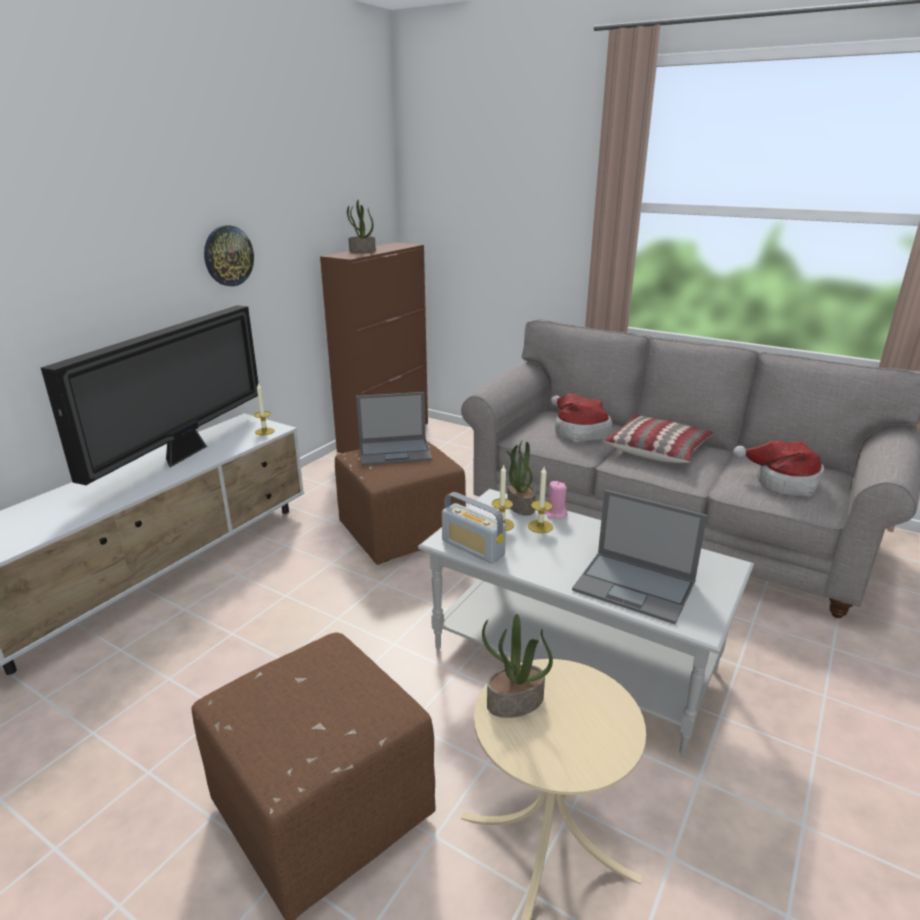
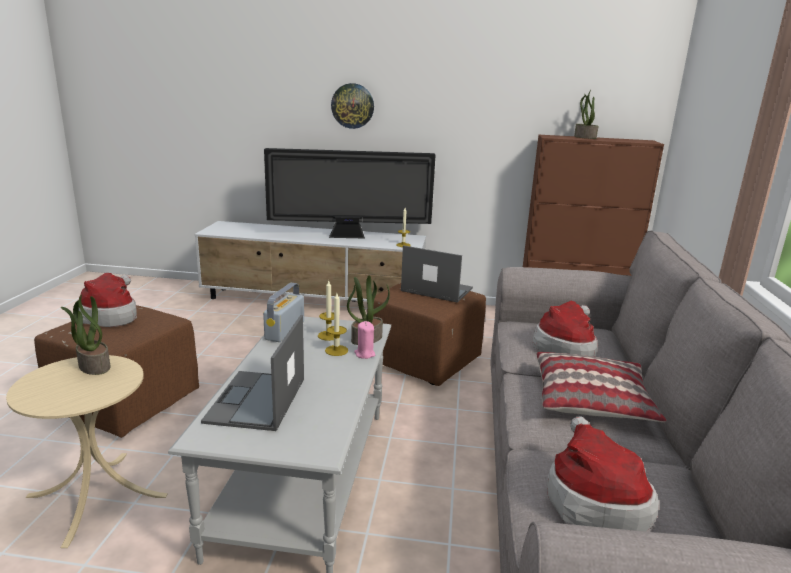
camera: 65 degrees right, 5 degrees down
wall clock [204,225,254,286] -> wall clock moved to [331,83,374,129]
laptop [356,392,432,466] -> laptop turned 150 degrees clockwise [401,245,473,303]
none -> hat [78,273,137,327]

